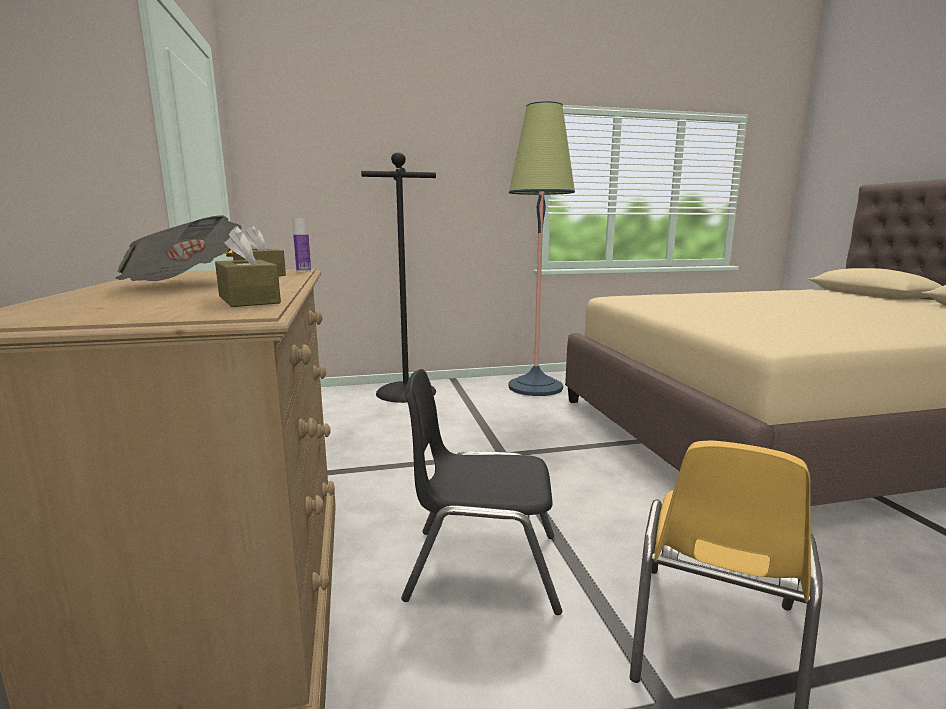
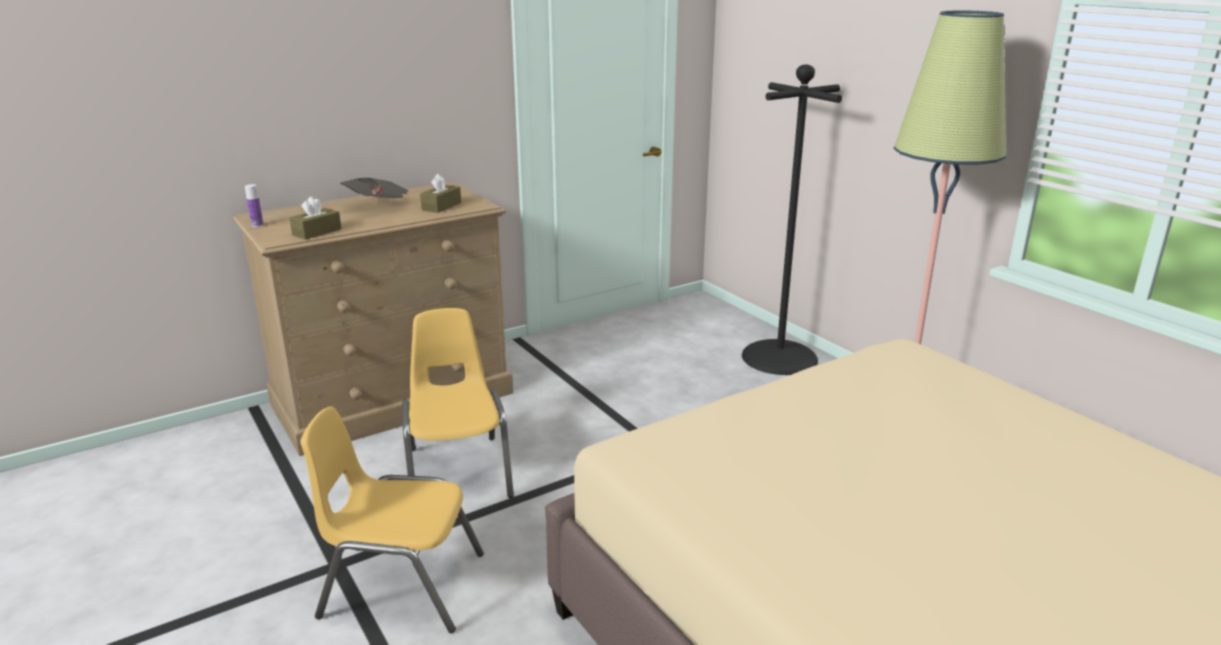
camera: 70 degrees right, 10 degrees up
bottle [292,218,311,272] -> bottle moved to [245,184,264,227]
black chair [401,369,562,615] -> yellow chair [402,308,514,498]

